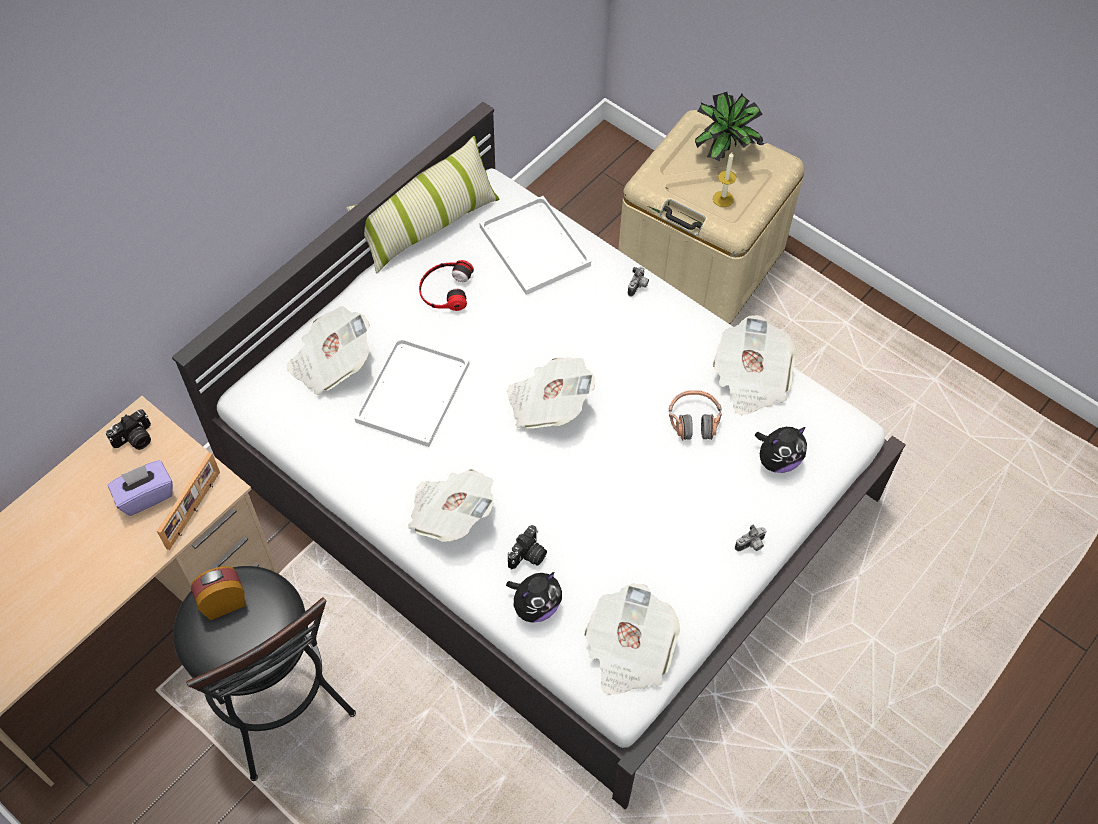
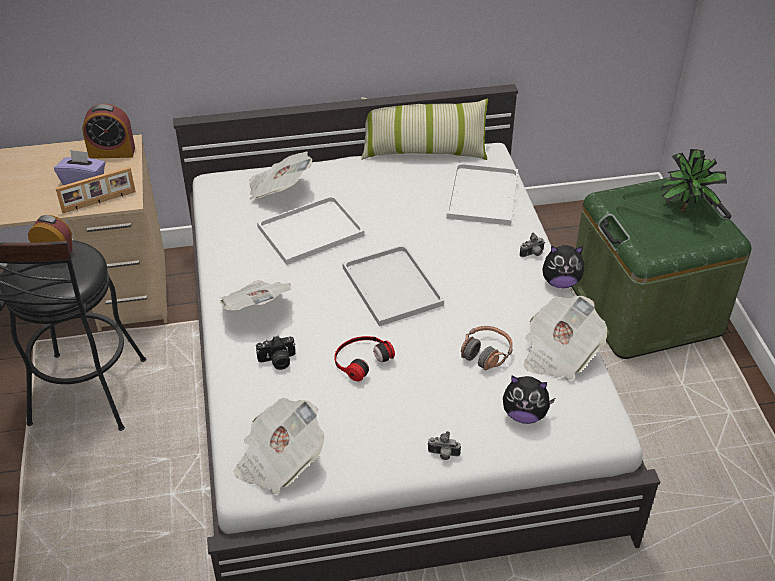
camera: 40 degrees right, 15 degrees down
camera [106,409,151,450] -> alarm clock [82,104,135,159]
headphones [419,260,474,311] -> headphones moved to [334,336,395,381]
plush toy [506,572,562,623] -> plush toy moved to [542,245,586,288]
newspaper [507,357,595,429] -> white tray [342,244,444,326]
beige storage box [618,110,805,324] -> green storage box [572,177,752,359]
candle [713,152,736,207] -> none

